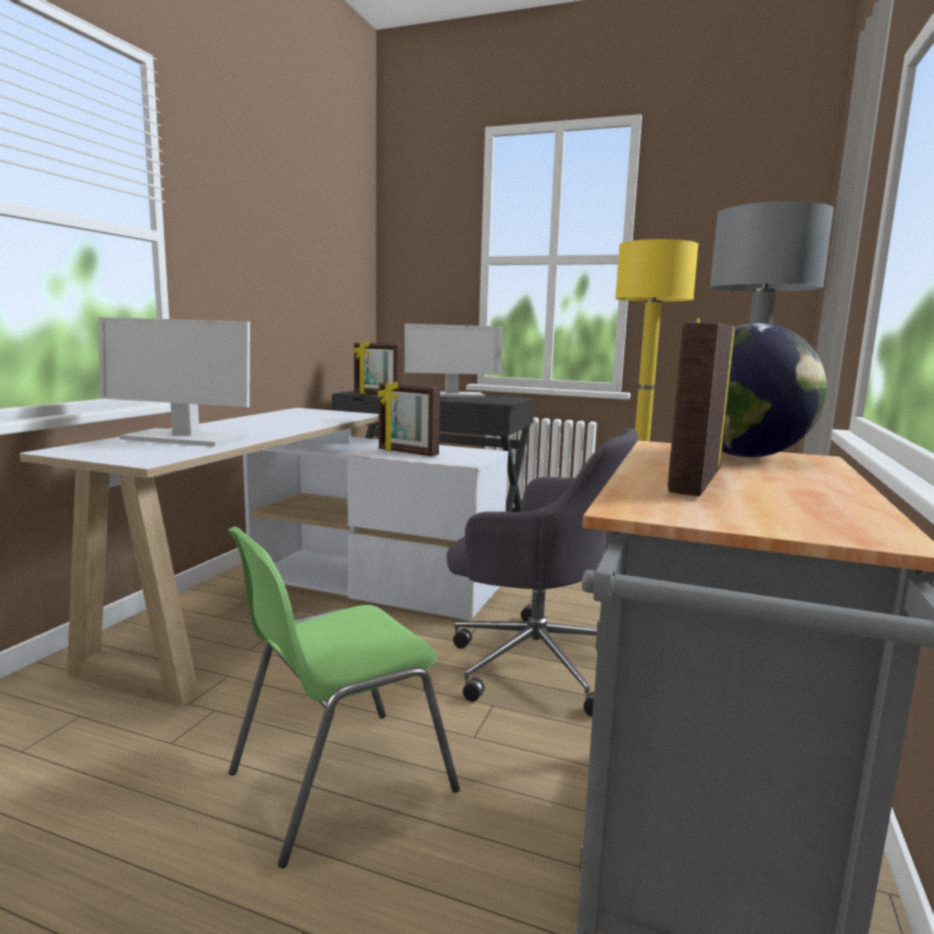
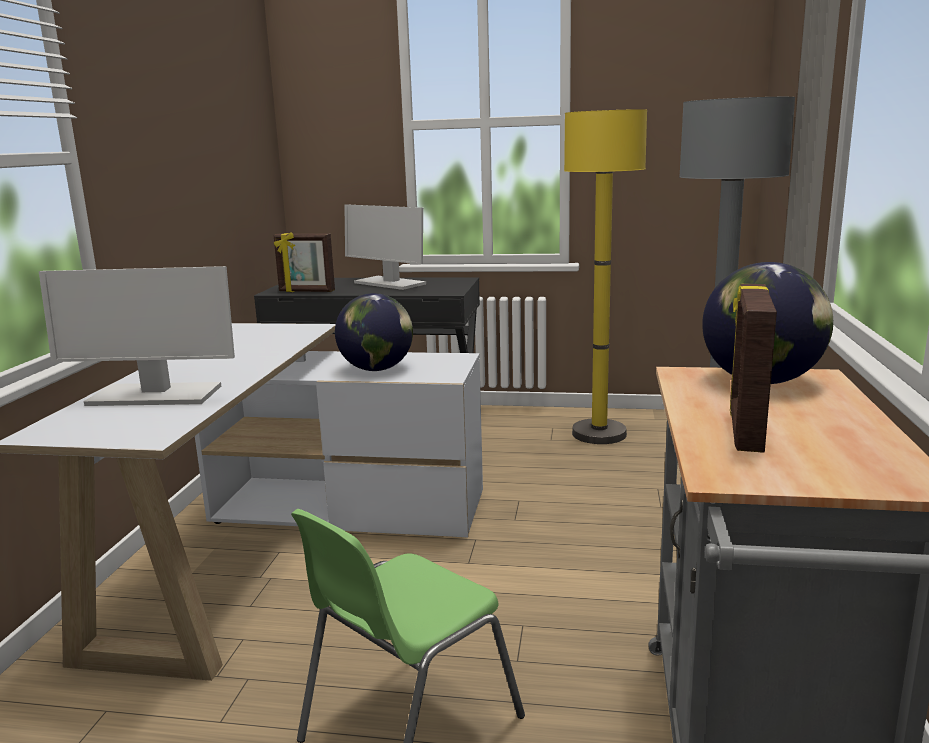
camera: 10 degrees left, 5 degrees up
picture frame [377,382,440,456] -> globe [335,293,413,371]
monitor [405,324,503,397] -> monitor turned 60 degrees clockwise [344,204,426,290]
grey office chair [447,428,638,717] -> none

